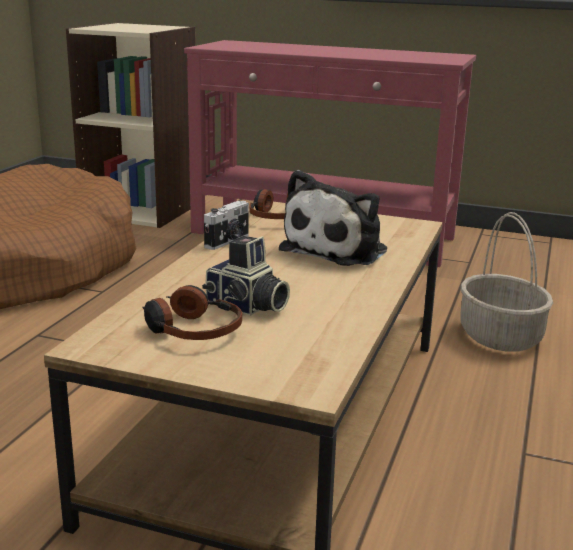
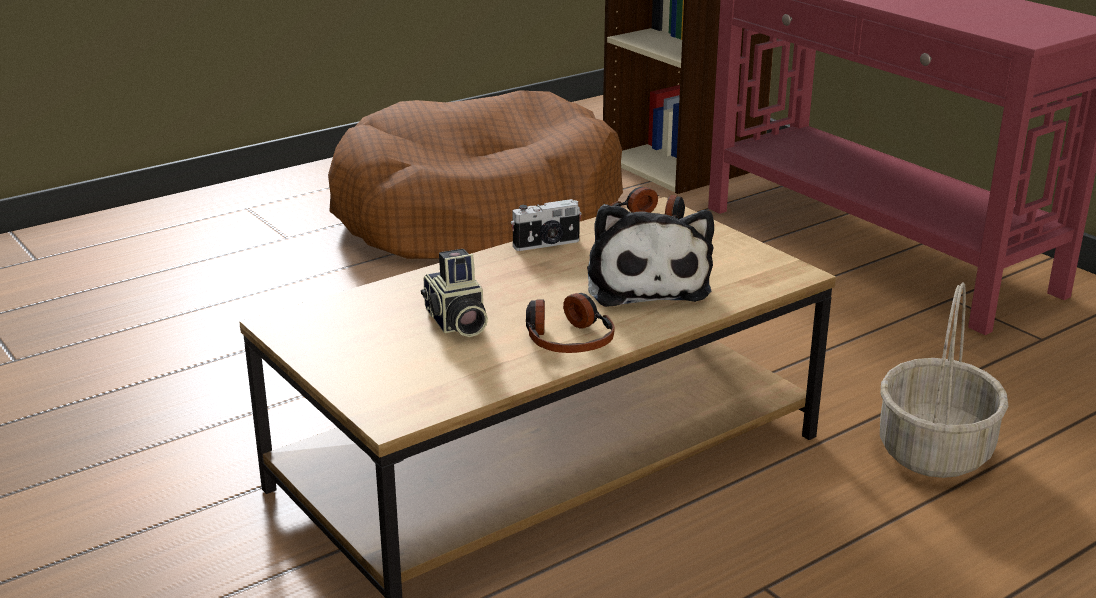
camera: 35 degrees right, 5 degrees up
headphones [142,285,242,340] -> headphones moved to [526,293,615,353]
plush toy [279,170,387,266] -> plush toy turned 75 degrees counterclockwise [587,204,714,307]

